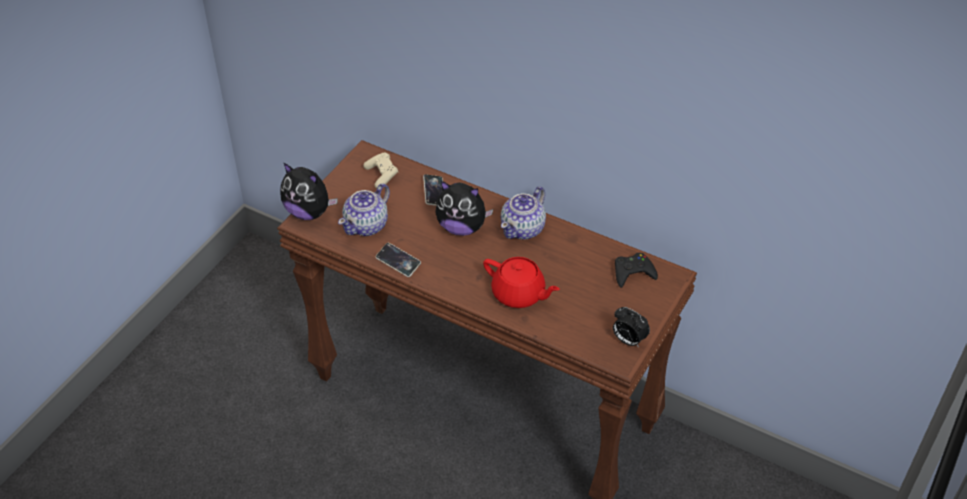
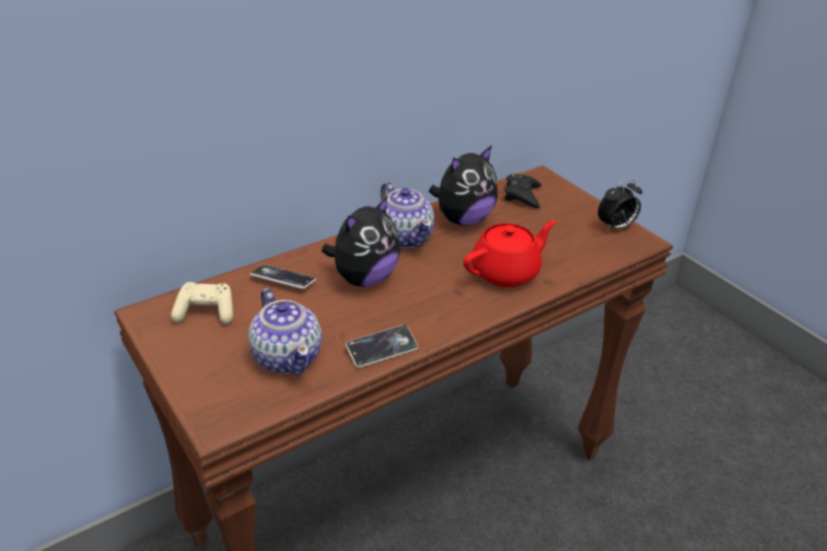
camera: 65 degrees left, 10 degrees down
plush toy [280,162,338,220] -> plush toy moved to [429,145,498,226]

